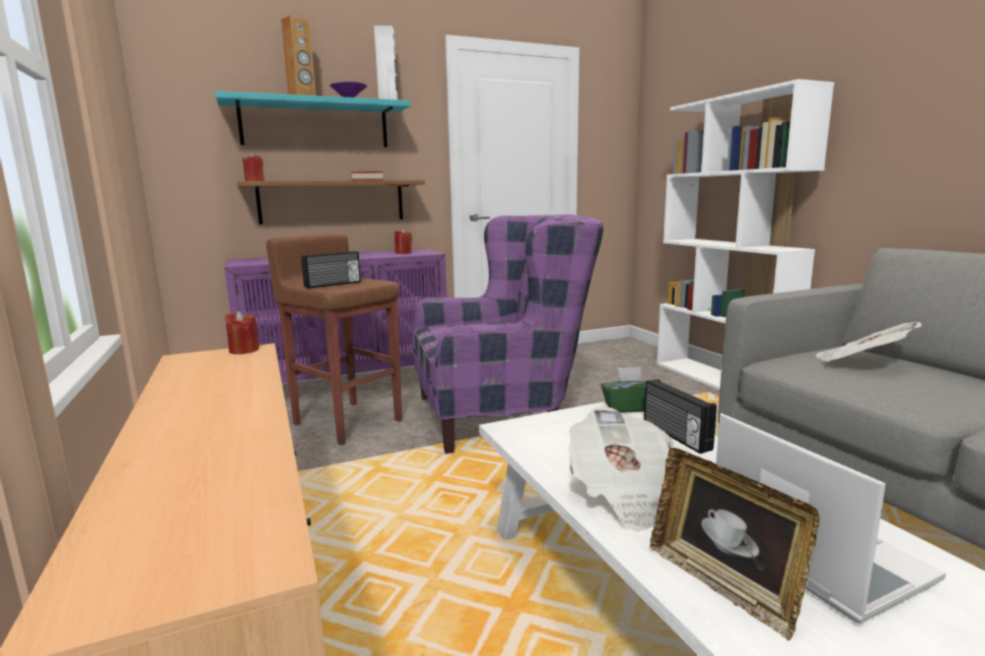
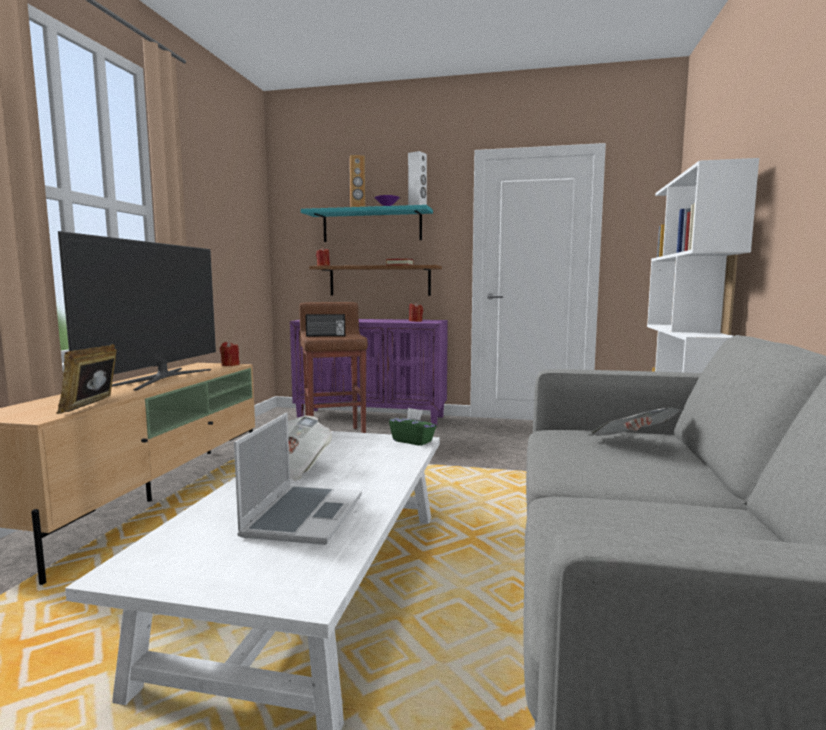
camera: 35 degrees right, 5 degrees down
purple armchair [412,214,603,454] -> none
radio [644,379,717,454] -> none
picture frame [650,448,819,641] -> picture frame moved to [57,344,117,414]
none -> television [58,231,216,390]

